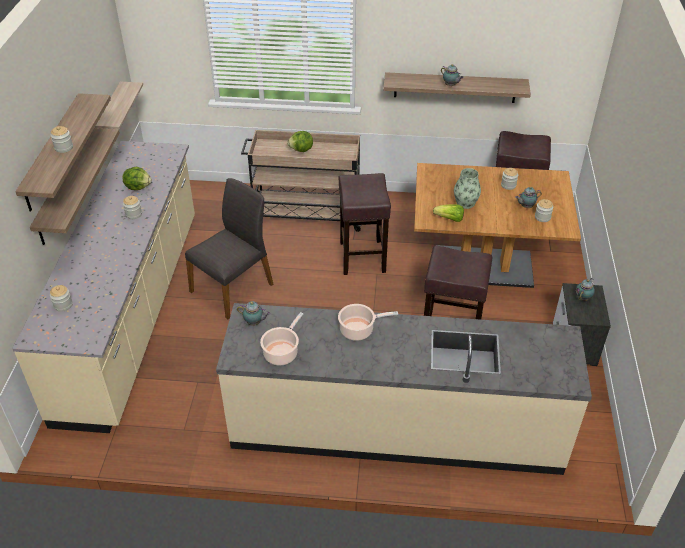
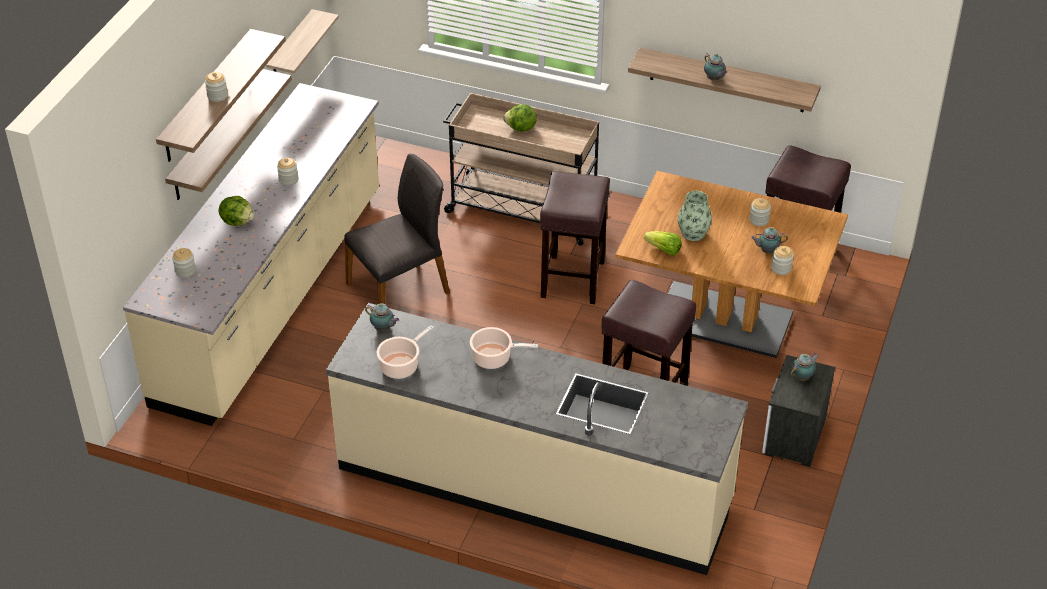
camera: 15 degrees right, 0 degrees up
lettuce [123,166,152,190] -> lettuce moved to [219,196,254,226]

